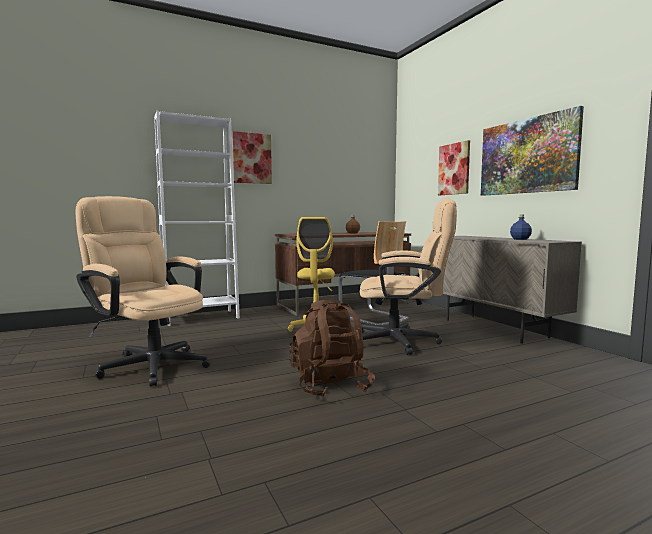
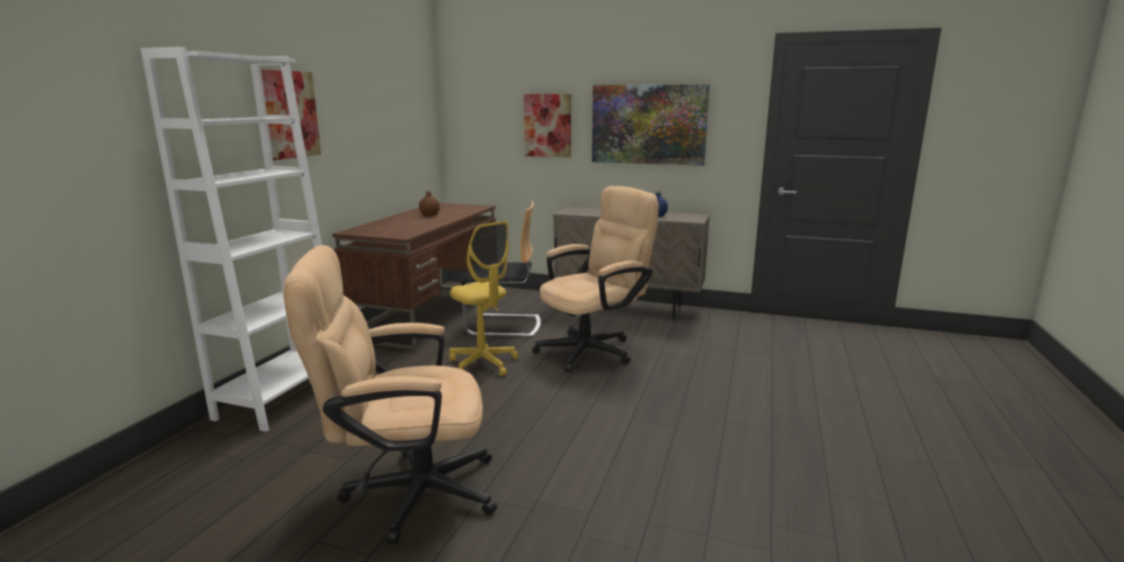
camera: 45 degrees left, 10 degrees up
brown backpack [289,299,375,397] -> none

